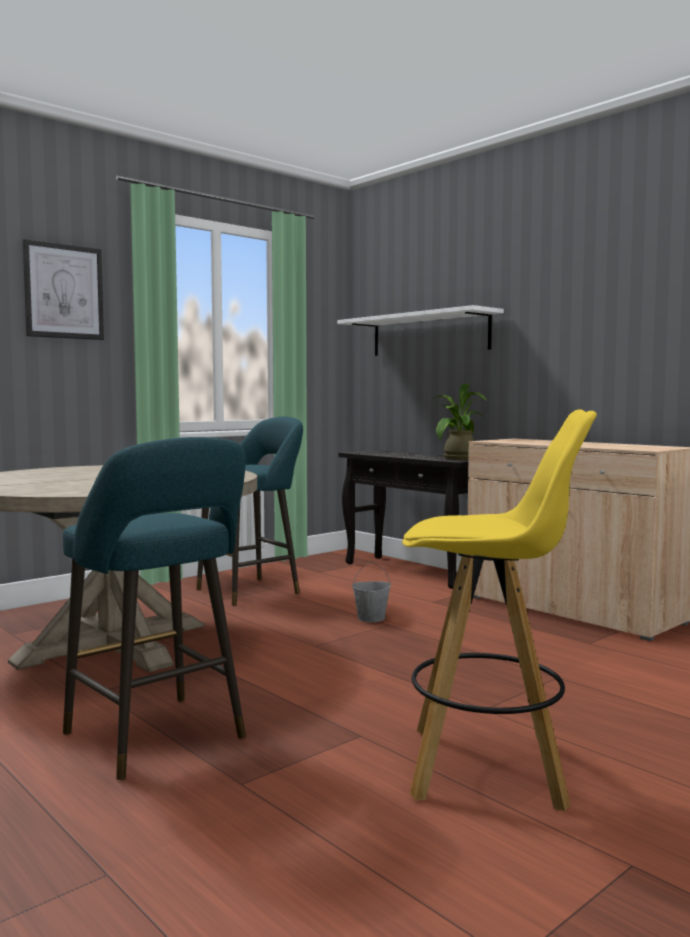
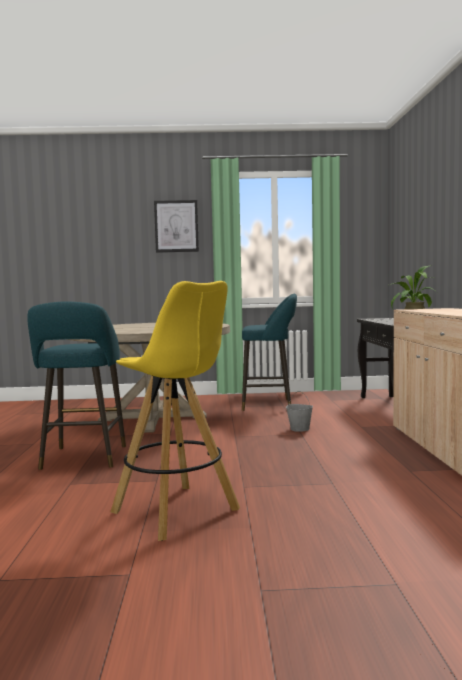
camera: 40 degrees right, 0 degrees up
white shelf [337,305,504,356] -> none

